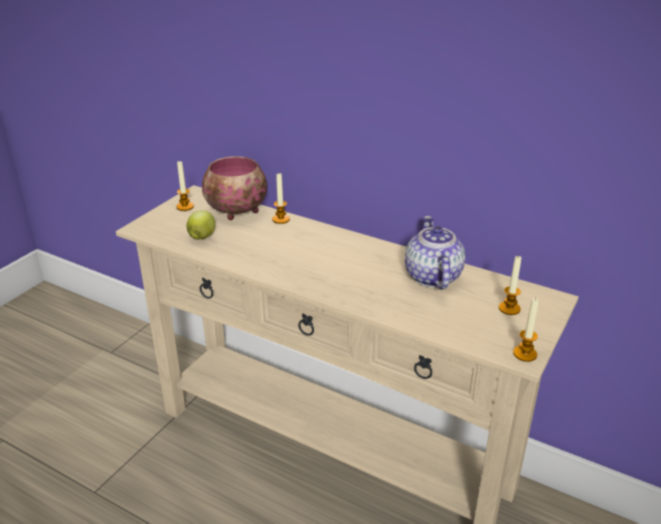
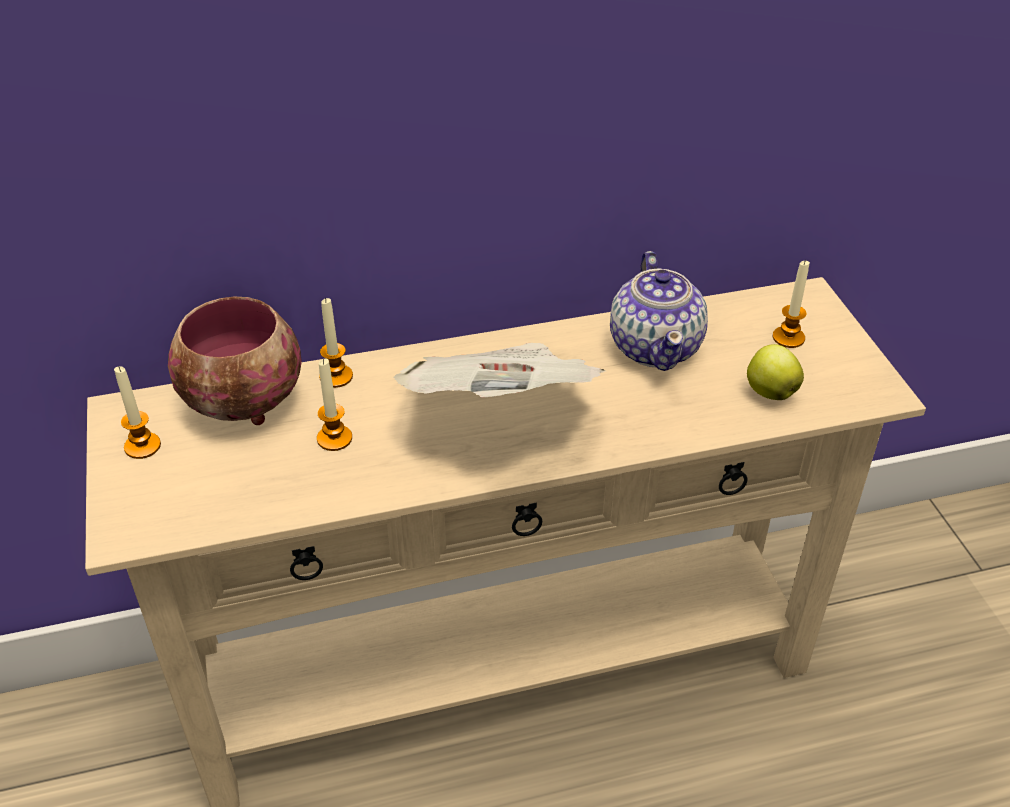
camera: 45 degrees left, 10 degrees up
apple [187,211,215,240] -> apple moved to [747,344,804,400]
teapot [405,216,465,290] -> teapot turned 135 degrees counterclockwise [610,251,708,371]
candle [513,298,539,362] -> candle moved to [317,359,352,451]
none -> newspaper [394,343,606,398]

